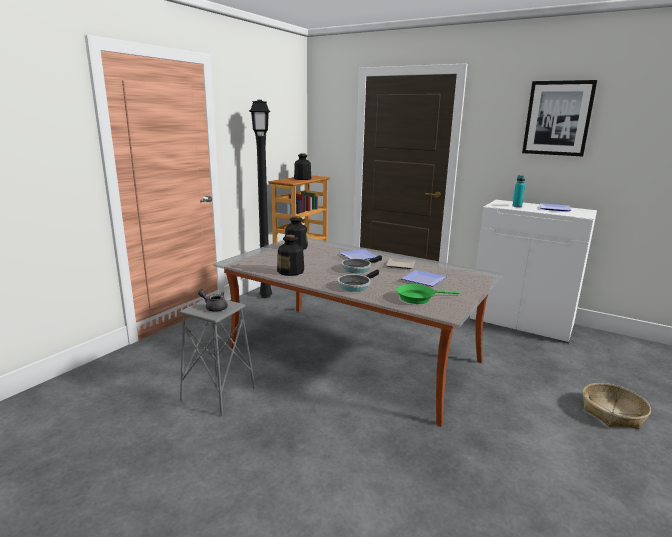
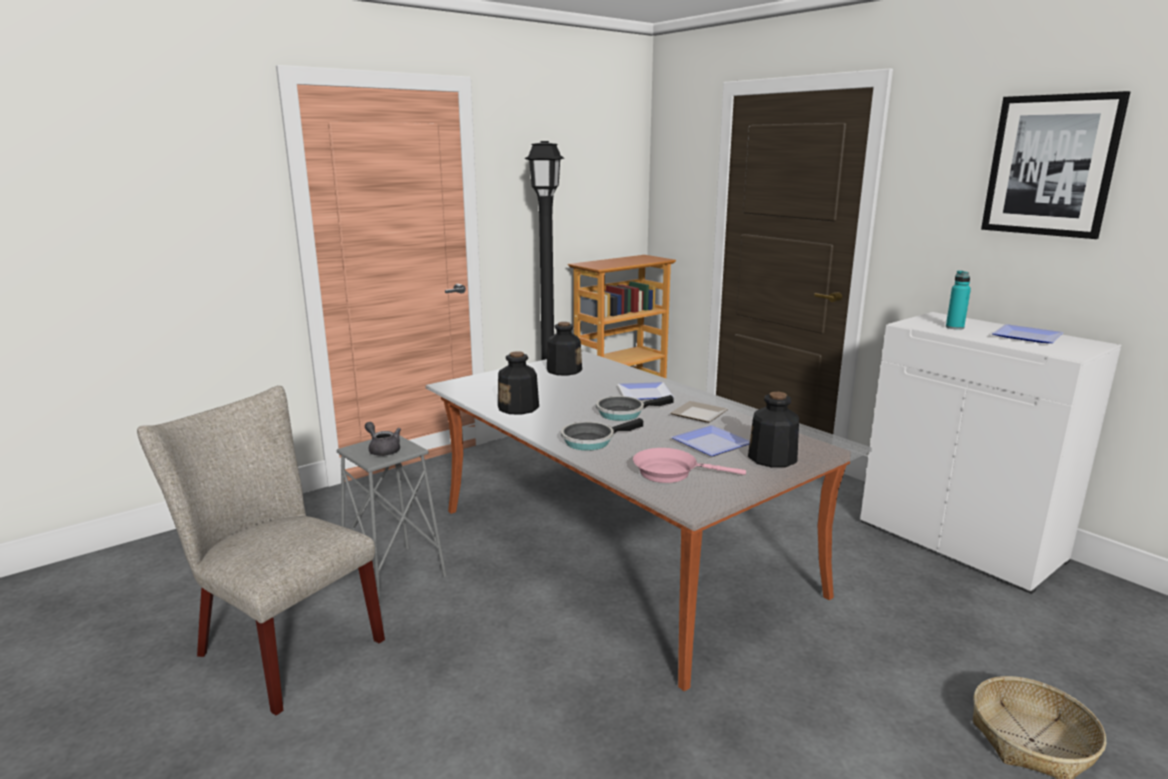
camera: 20 degrees right, 0 degrees up
bottle [294,153,311,180] -> bottle moved to [748,392,799,467]
green frying pan [396,284,460,304] -> pink frying pan [633,448,746,483]
none -> beige chair [137,386,385,715]

